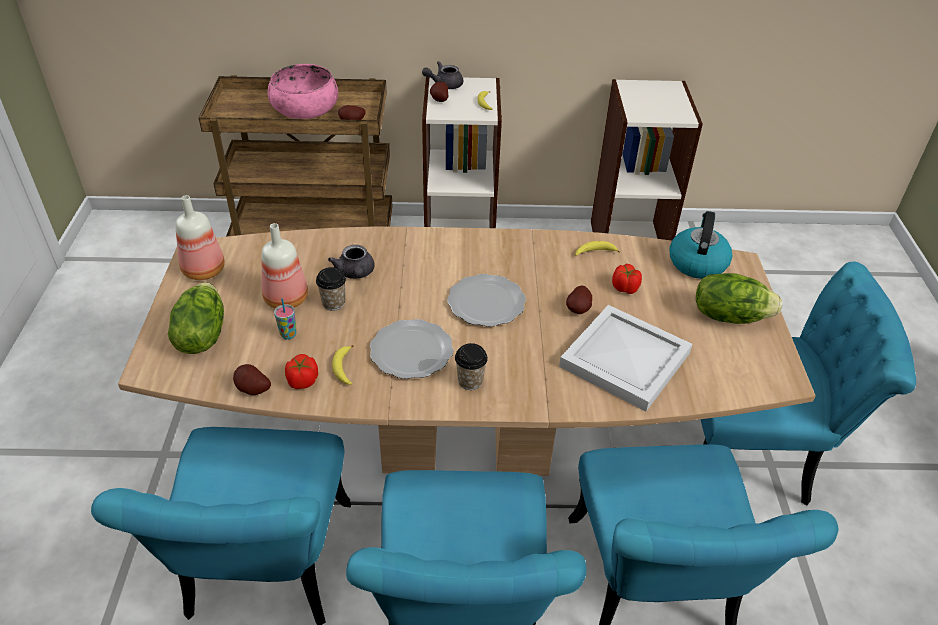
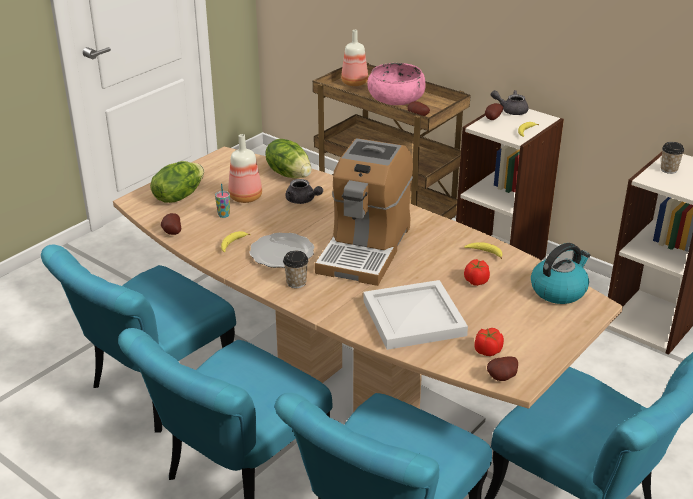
camera: 40 degrees right, 10 degrees down
bottle [175,195,225,280] -> bottle moved to [341,30,368,86]
tomato [285,354,318,389] -> tomato moved to [474,328,504,356]
cup [316,267,346,311] -> cup moved to [661,142,684,174]
grey teapot [328,245,375,279] -> grey teapot turned 75 degrees counterclockwise [286,179,323,204]
plate [447,274,526,327] -> coffee machine [315,138,413,286]
potato [566,285,592,314] -> potato moved to [487,356,518,381]
lettuce [696,273,782,324] -> lettuce moved to [265,139,312,178]

